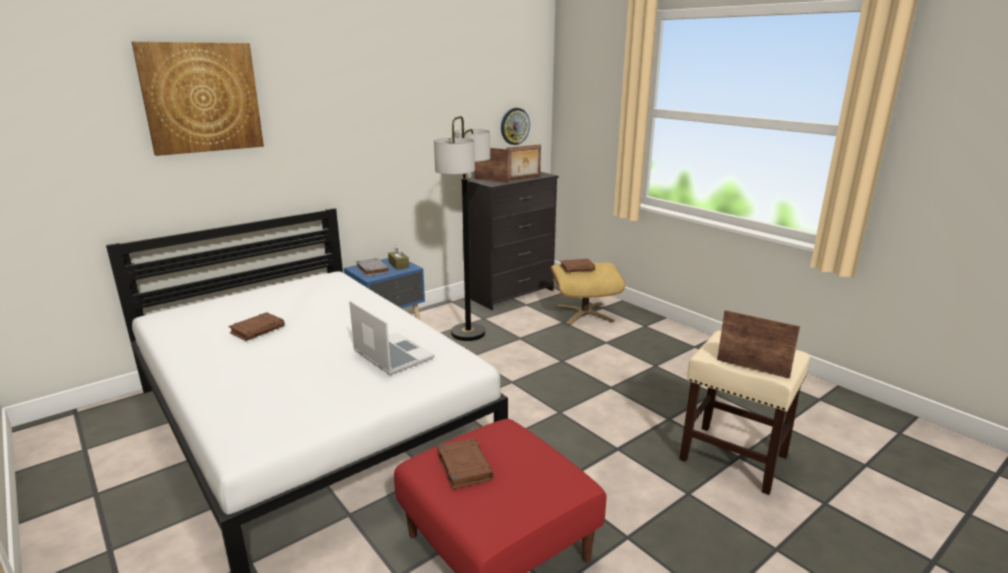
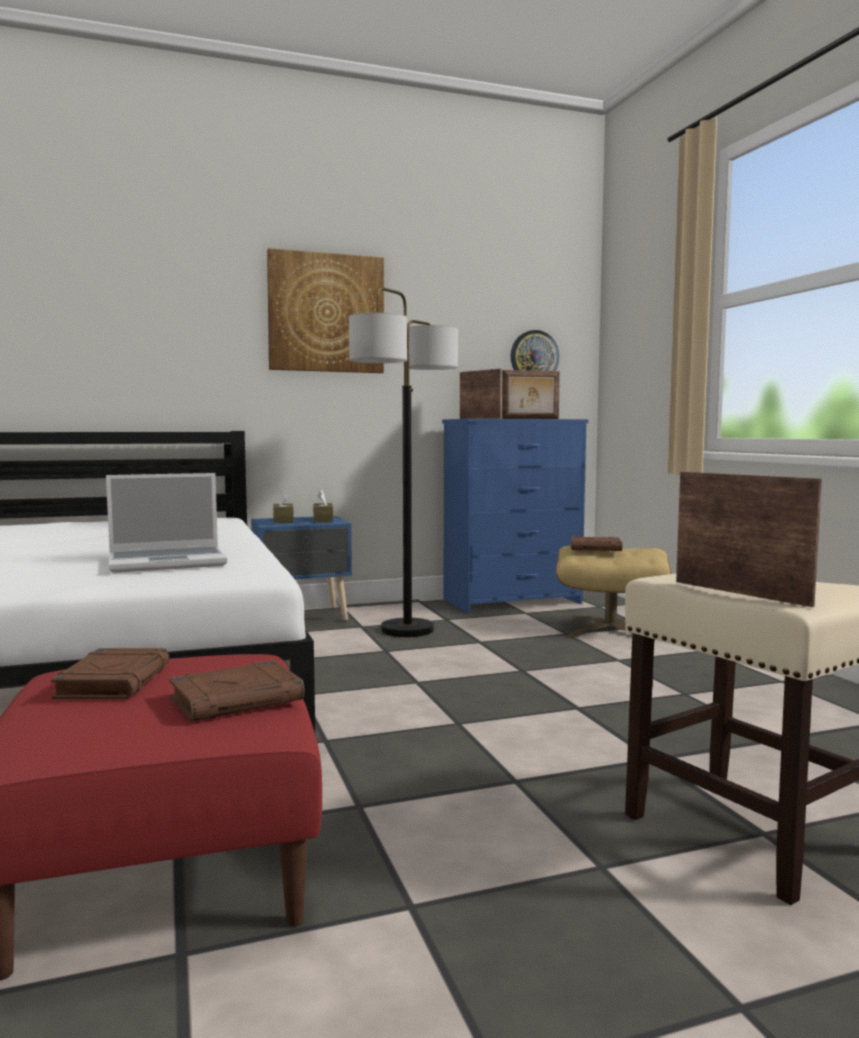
camera: 20 degrees right, 15 degrees down
picture [132,42,264,156] -> picture moved to [267,248,384,373]
brown book [228,312,285,341] -> brown book moved to [169,661,305,722]
laptop [349,301,435,375] -> laptop turned 90 degrees clockwise [106,473,227,573]
grey book [356,258,390,276] -> brown tissue box [273,490,294,523]
black dresser [461,172,559,310] -> blue dresser [442,419,589,613]

